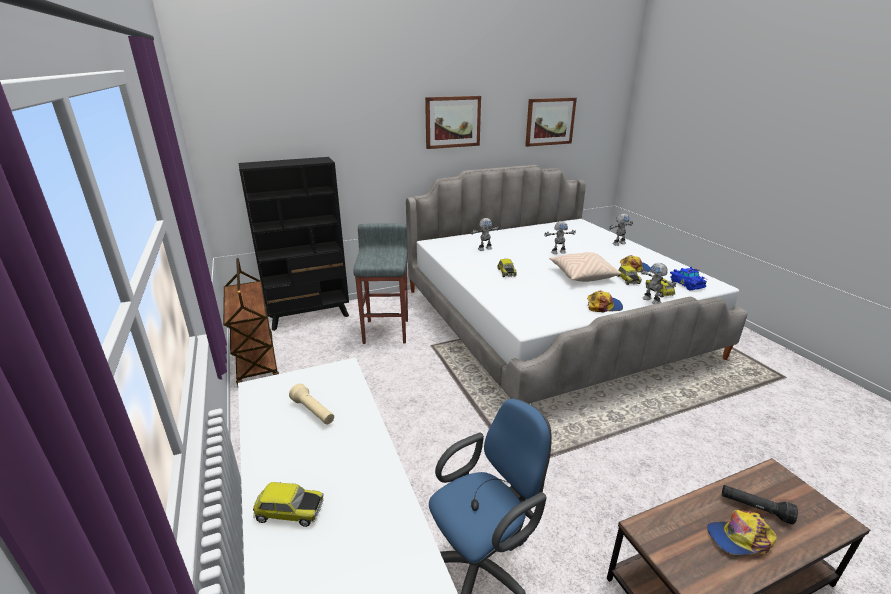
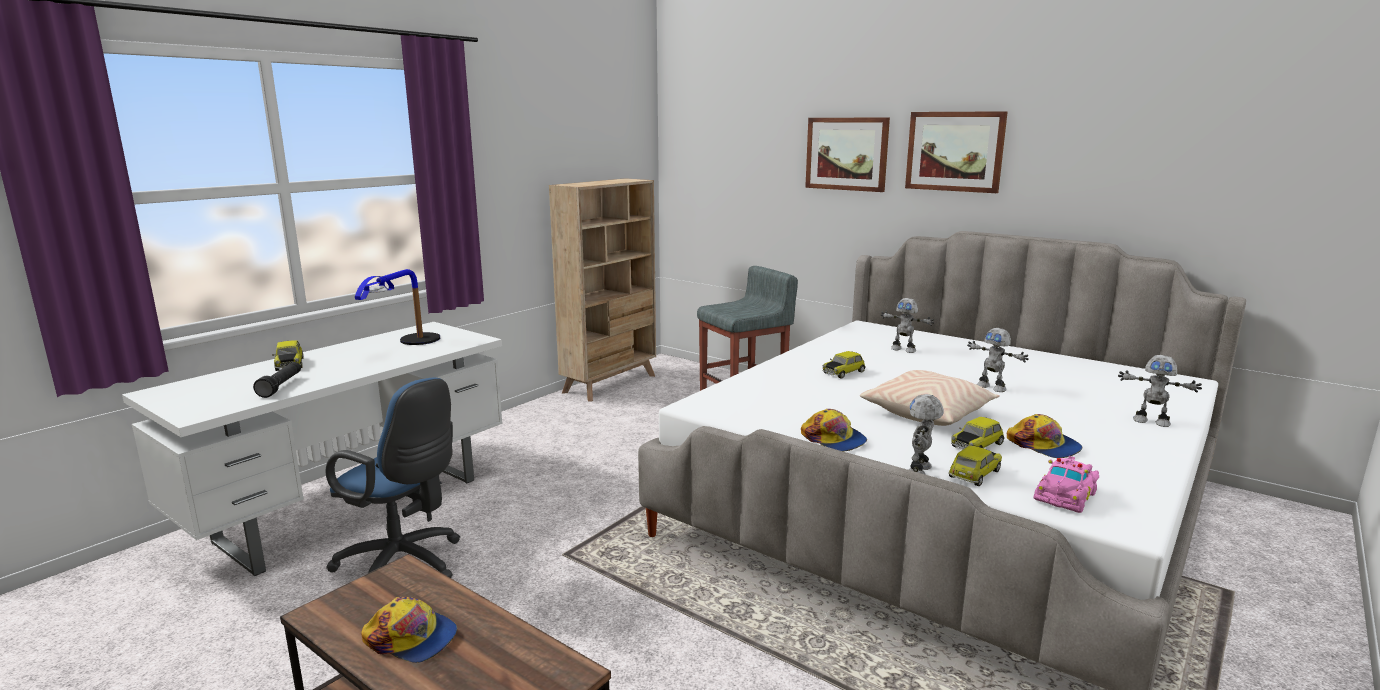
camera: 60 degrees right, 10 degrees down
brown cart [223,258,279,385] -> beige bookcase [549,178,656,402]
black bookcase [239,157,349,331] -> none
beige flashlight [289,384,334,424] -> table lamp [355,269,440,345]
picture [525,98,577,147] -> picture moved to [805,118,890,192]
blue toy car [670,267,708,290] -> pink toy car [1033,456,1099,513]
cap [707,510,777,555] -> cap turned 150 degrees clockwise [361,597,457,663]
black flashlight [722,485,798,525] -> black flashlight moved to [253,362,301,398]

